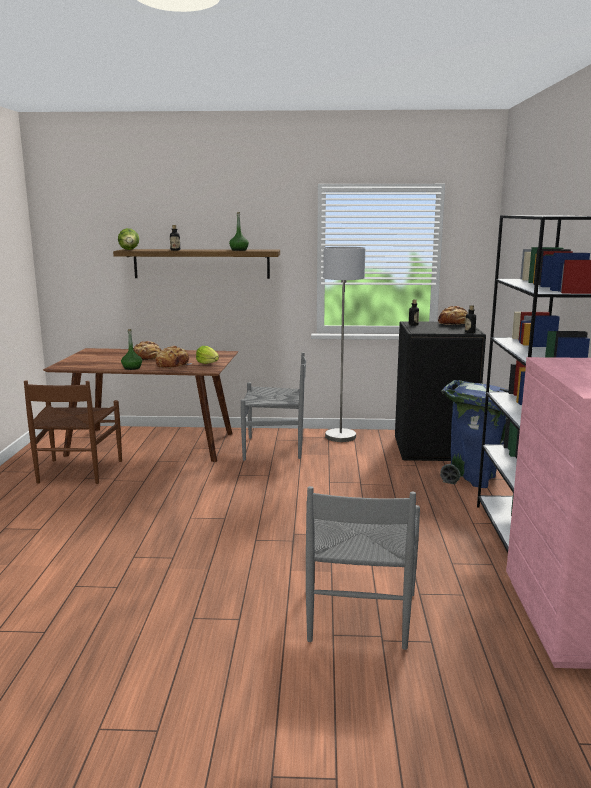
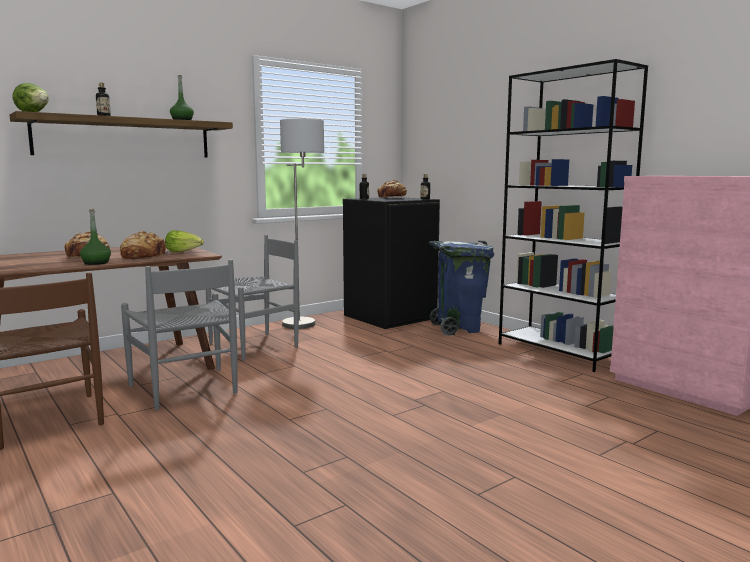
camera: 40 degrees left, 5 degrees down
grey chair [306,486,420,650] -> grey chair moved to [121,259,238,410]

